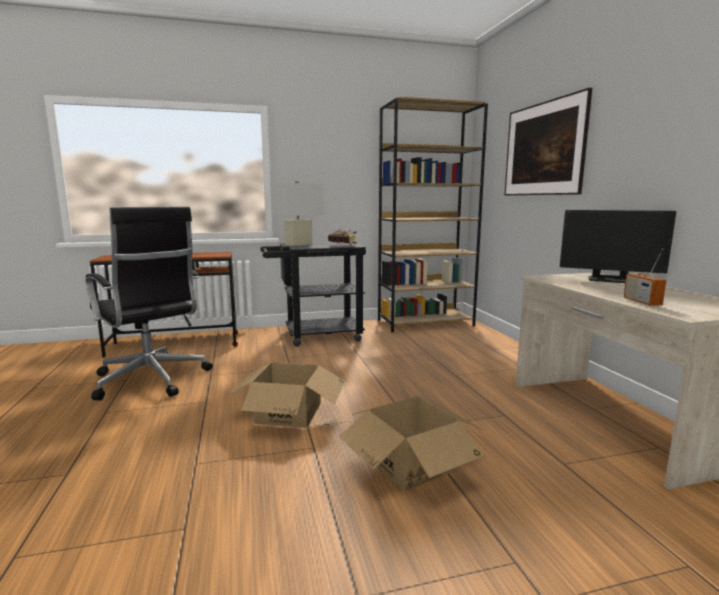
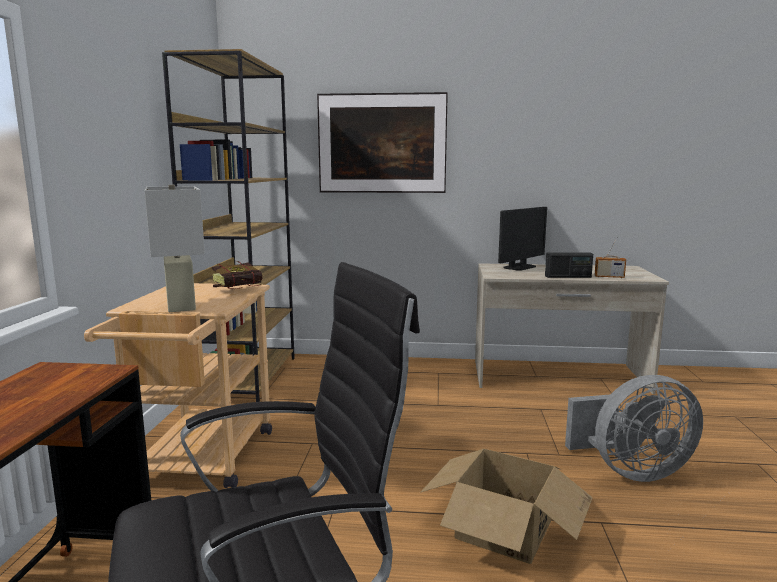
camera: 70 degrees left, 0 degrees up
black cart [260,242,366,347] -> beige cart [84,283,272,488]
cardboard box [339,396,484,491] -> grey fan [565,375,703,482]
none -> radio [545,252,593,278]

